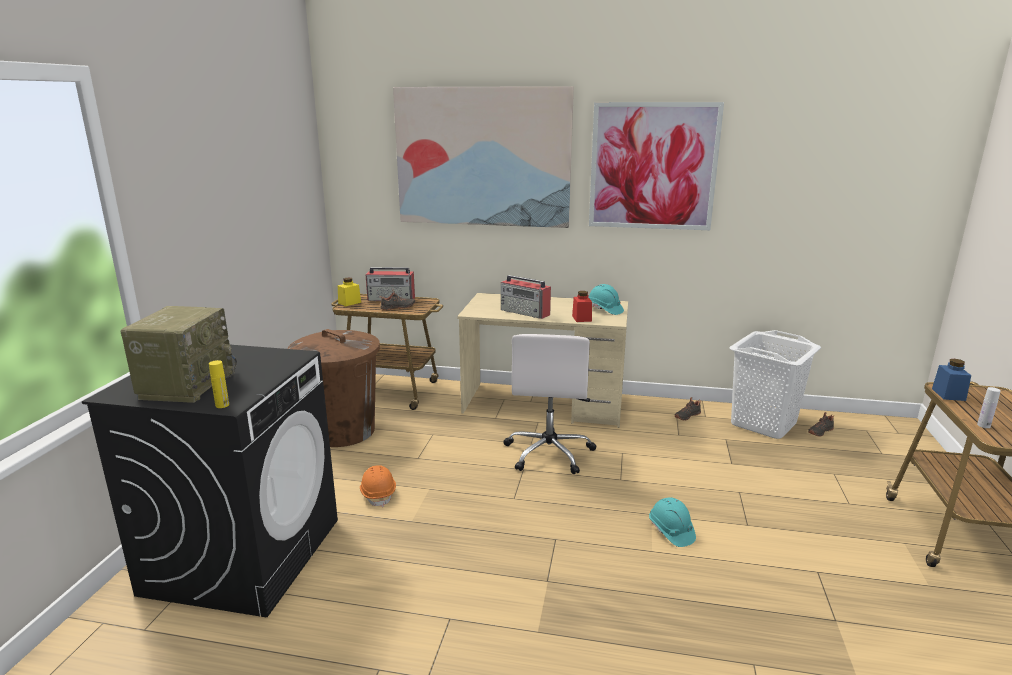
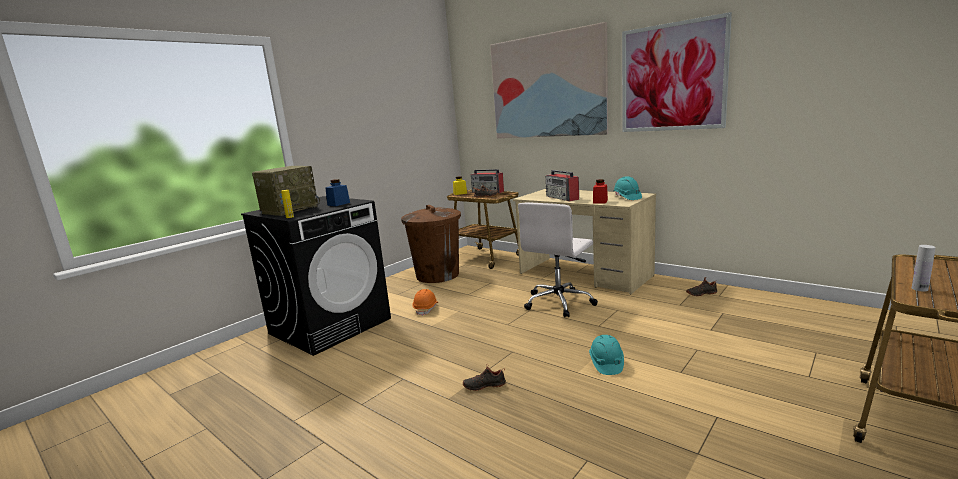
camera: 30 degrees right, 5 degrees down
white laundry basket [729,330,821,439] -> none
black shoe [808,412,834,436] -> black shoe moved to [463,364,506,391]
blue jar [932,359,971,401] -> blue jar moved to [325,179,350,206]

